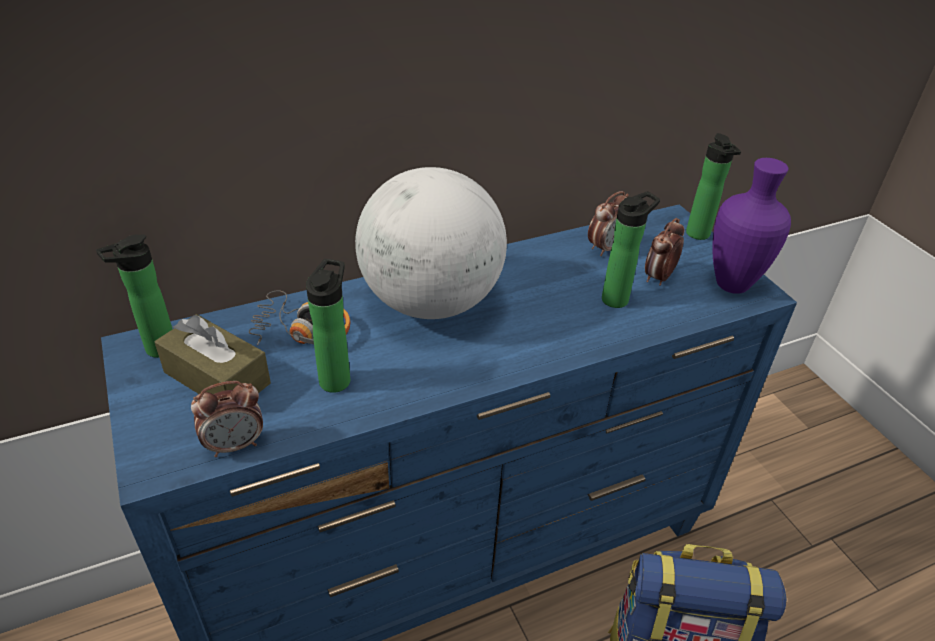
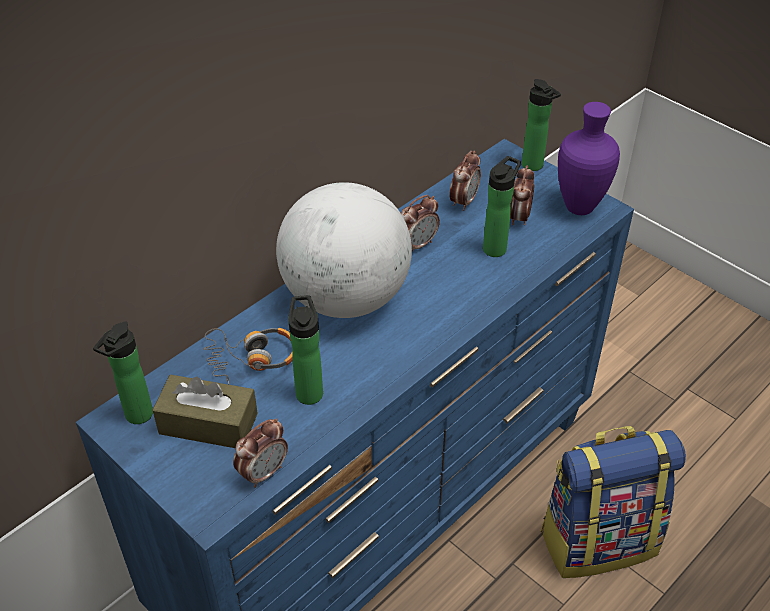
camera: 20 degrees left, 5 degrees up
none -> alarm clock [401,195,440,251]

